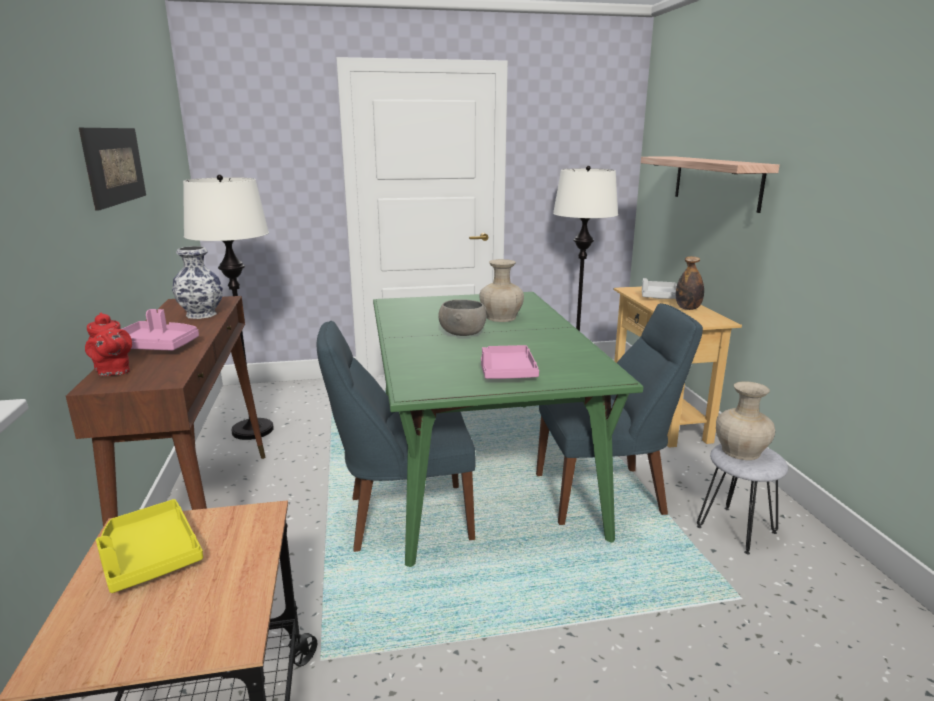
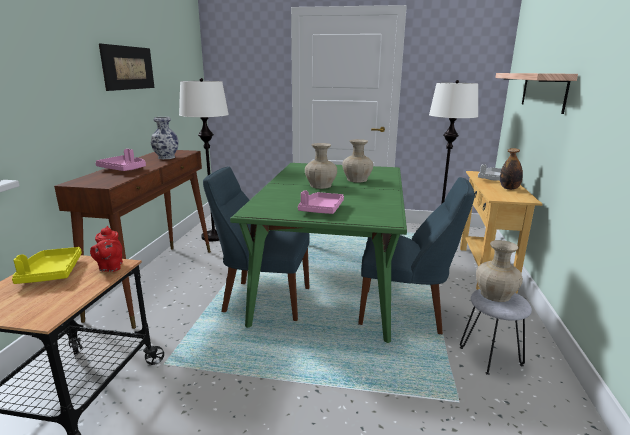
camera: 20 degrees right, 0 degrees up
red teapot [85,312,132,376] -> red teapot moved to [90,226,123,272]
grey bowl [438,299,487,336] -> beige vase [305,143,337,189]

